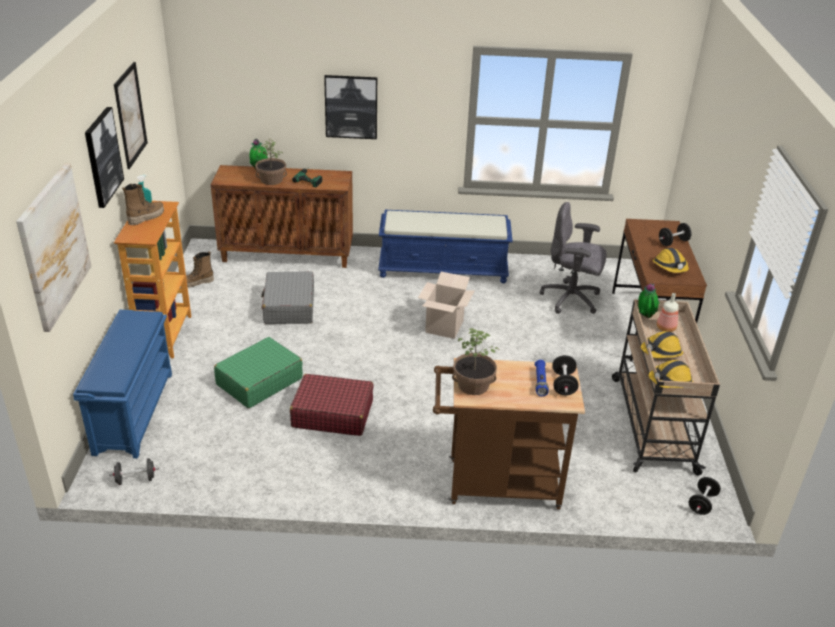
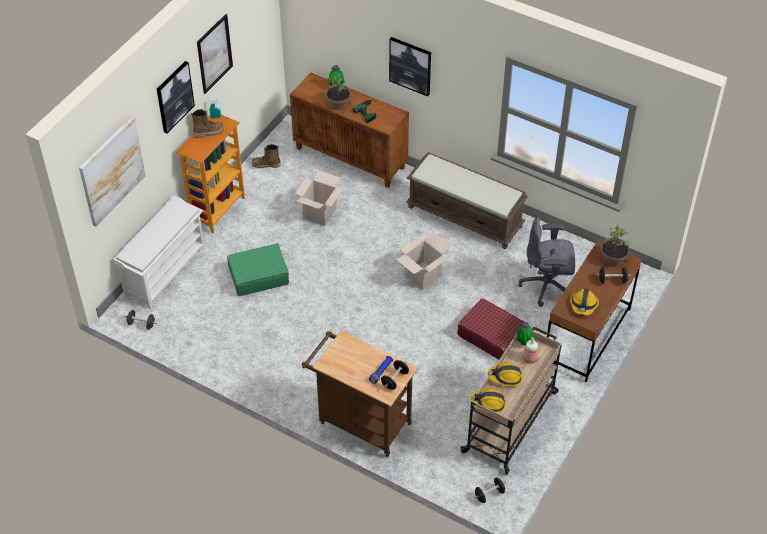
camera: 30 degrees right, 15 degrees up
blue shoe rack [73,310,172,458] -> white shoe rack [113,195,205,309]
grey suitcase [261,271,314,324] -> cardboard box [295,170,342,226]
red suitcase [290,374,374,436] -> red suitcase moved to [457,298,524,359]
blue bench [378,210,513,283] -> brown bench [406,152,528,249]
potted plant [452,328,498,395] -> potted plant moved to [600,225,631,267]
grey office chair [540,202,607,314] -> grey office chair turned 45 degrees counterclockwise [519,217,575,307]

